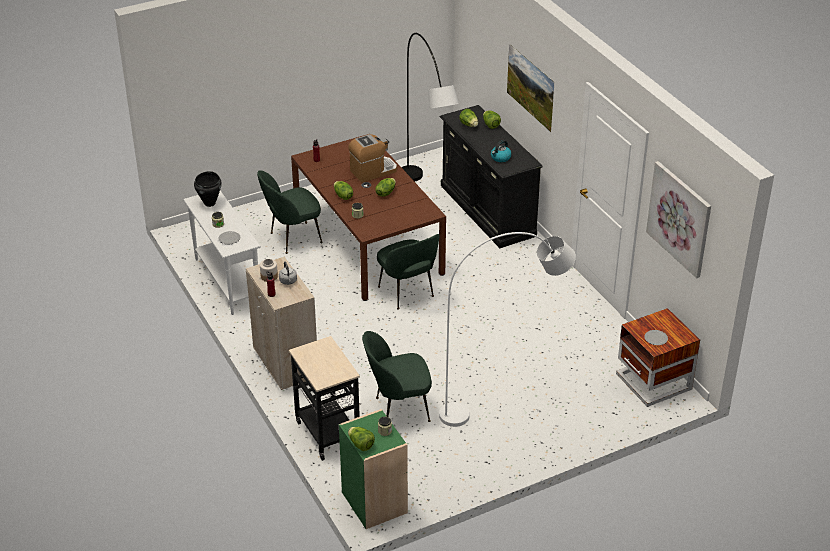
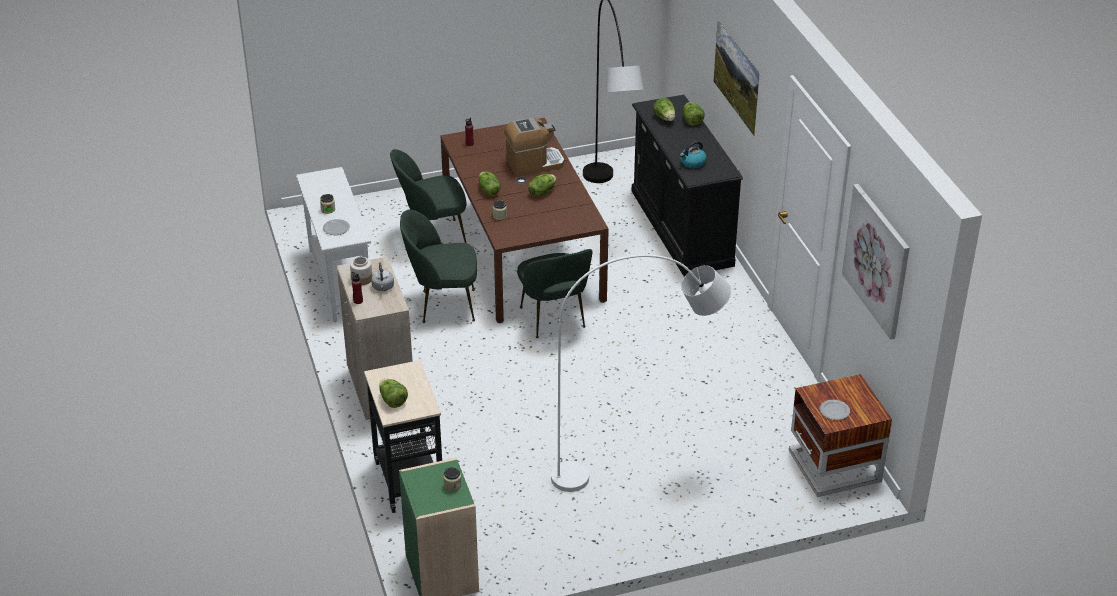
camera: 10 degrees right, 0 degrees up
black cooking pot [194,171,222,207] -> none
lettuce [348,427,375,451] -> lettuce moved to [379,379,408,408]
green chair [362,331,432,422] -> green chair moved to [400,210,477,323]

